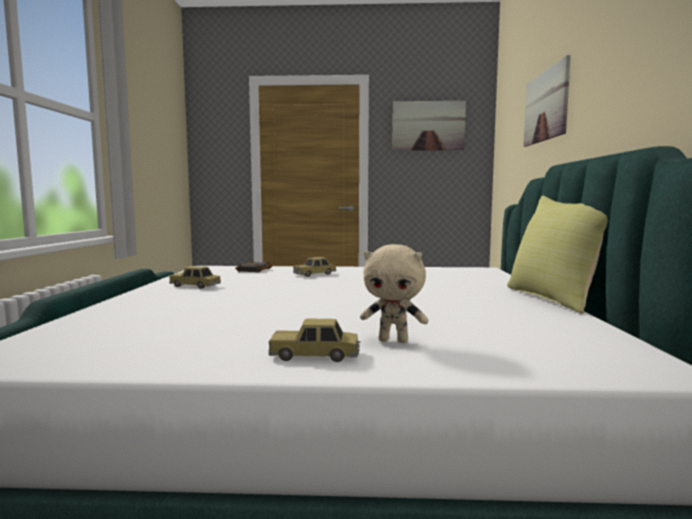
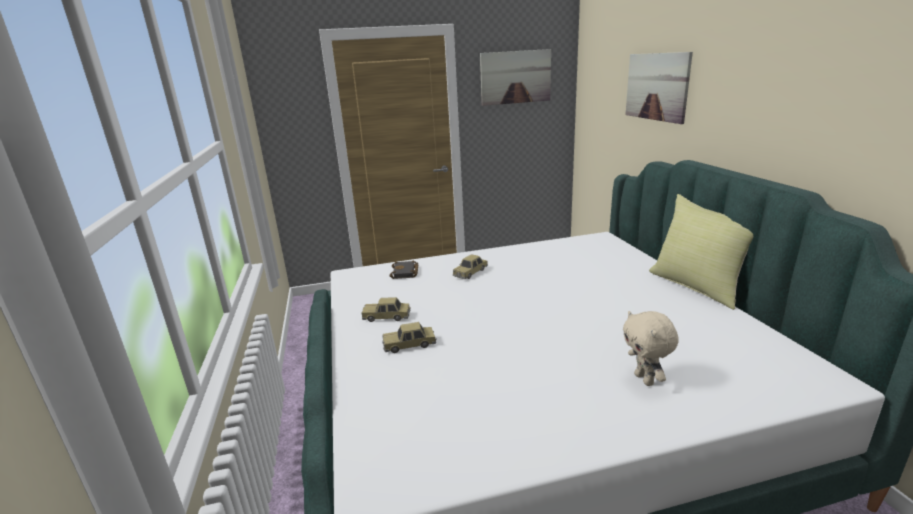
camera: 15 degrees left, 15 degrees up
toy car [269,318,360,362] -> toy car moved to [382,322,437,353]
beige plush toy [360,244,428,343] -> beige plush toy turned 75 degrees clockwise [623,311,679,386]

